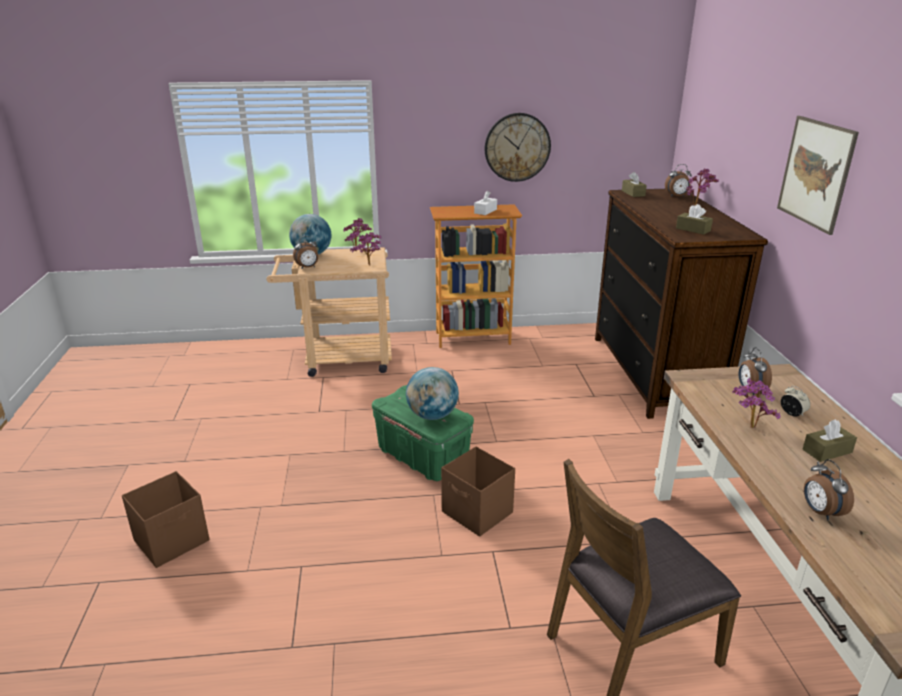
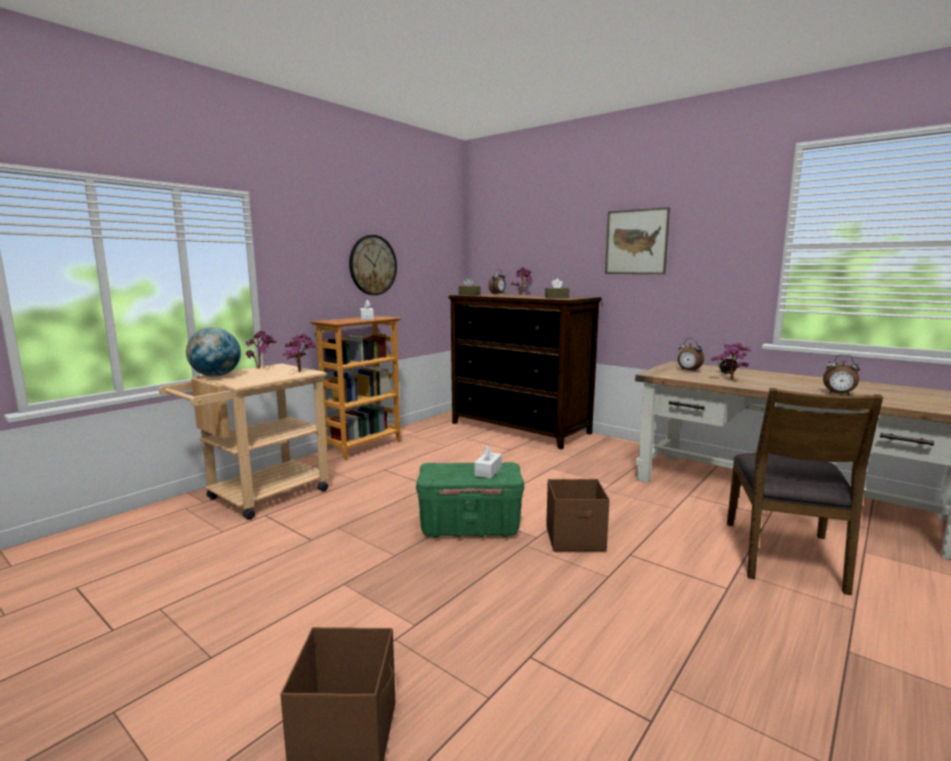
camera: 45 degrees left, 15 degrees down
alarm clock [293,236,318,269] -> none
globe [406,367,459,420] -> white tissue box [475,445,502,478]
brown tissue box [802,419,857,462] -> none

